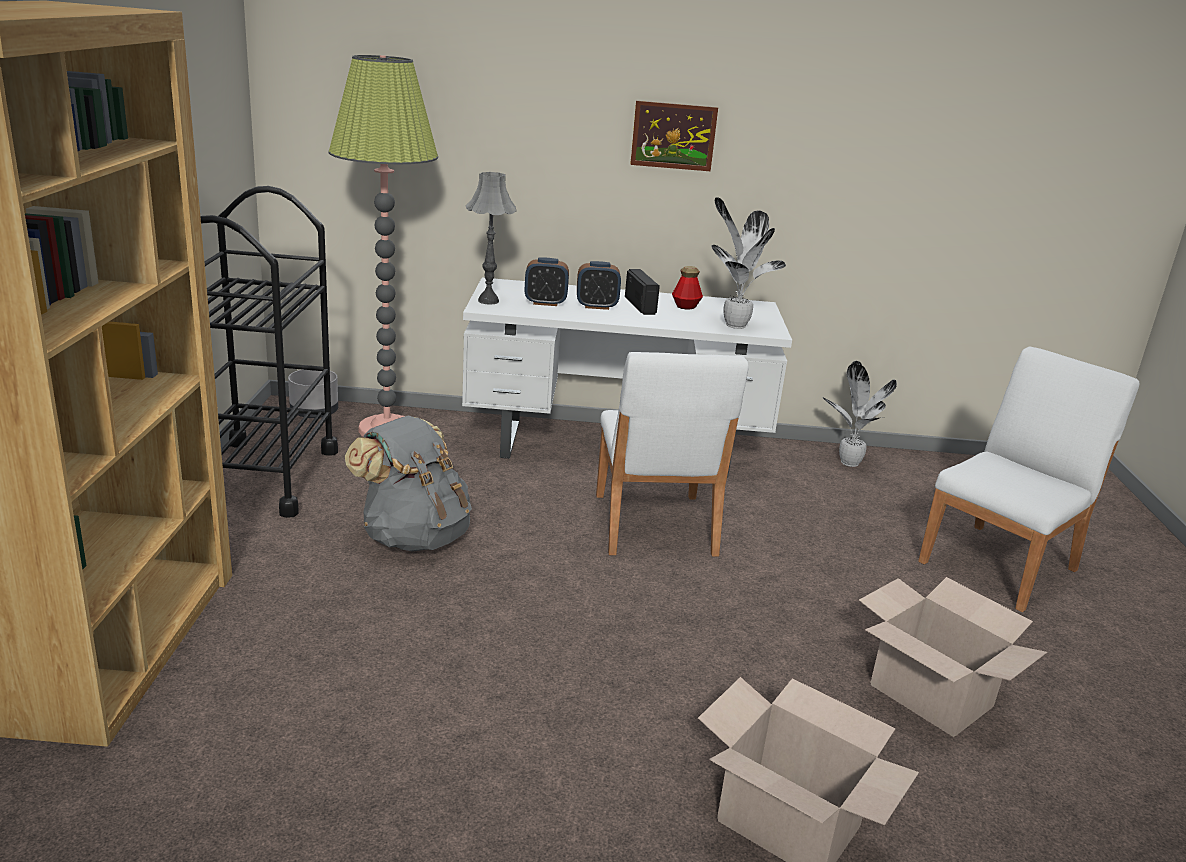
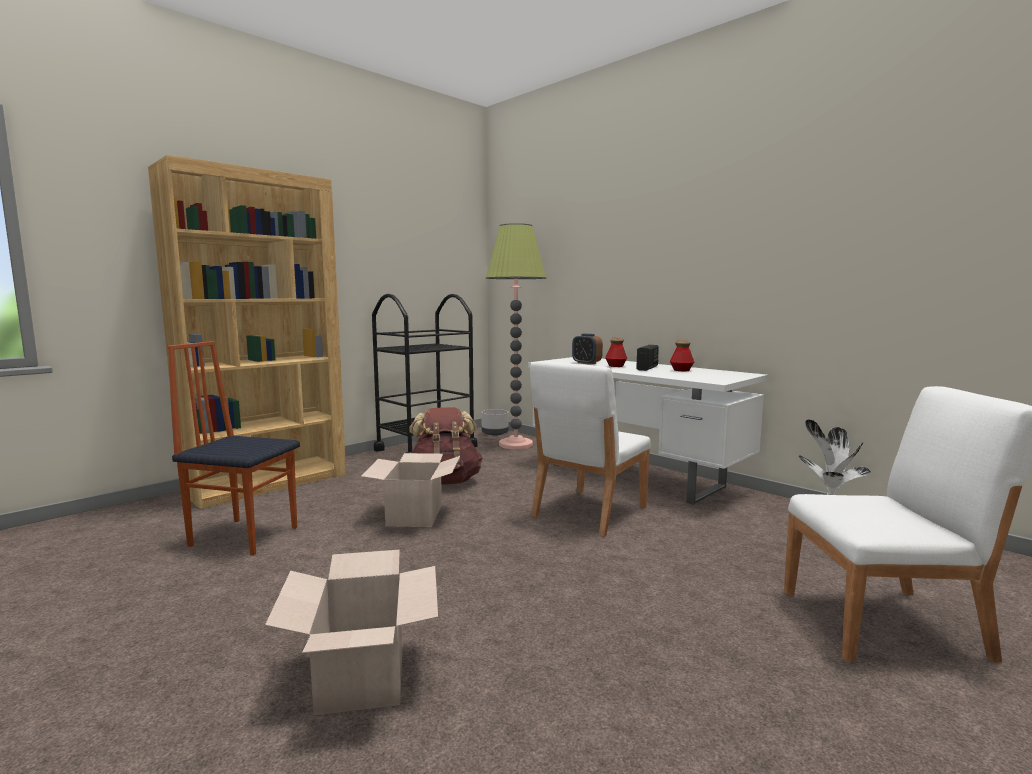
camera: 45 degrees right, 15 degrees down
grey backpack [345,415,472,552] -> brown backpack [409,407,483,485]
grey table lamp [466,172,517,304] -> none
alarm clock [577,261,621,310] -> bottle [605,338,627,367]
picture [630,101,718,171] -> none
potted plant [711,197,786,329] -> none
cardboard box [859,577,1047,737] -> cardboard box moved to [361,453,460,527]
none -> chair [168,341,300,555]

